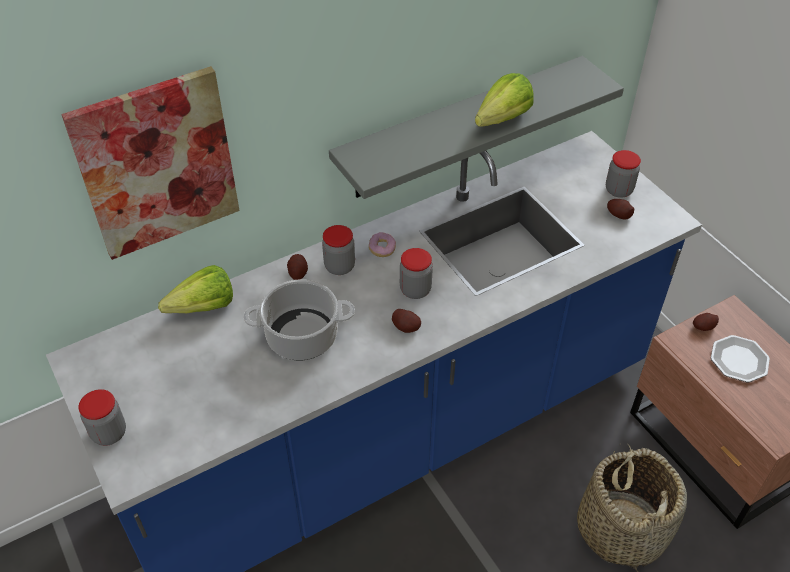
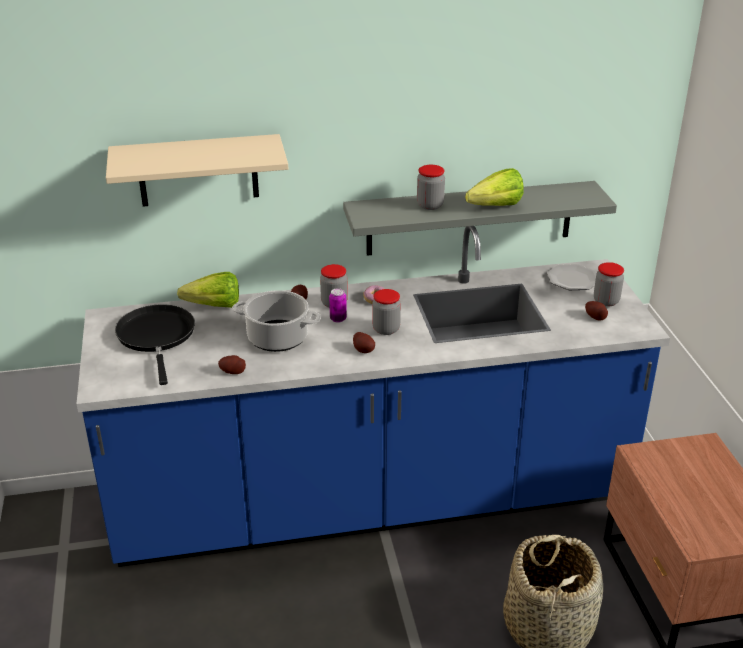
camera: 20 degrees right, 15 degrees down
picture [61,66,240,260] -> beige shelf [106,134,288,207]
jar [79,389,126,446] -> jar moved to [417,165,445,210]
potato [693,313,719,331] -> potato moved to [218,355,246,374]
plate [711,335,770,382] -> plate moved to [547,264,596,290]
none -> black frying pan [115,305,195,385]
none -> can [329,288,347,323]

